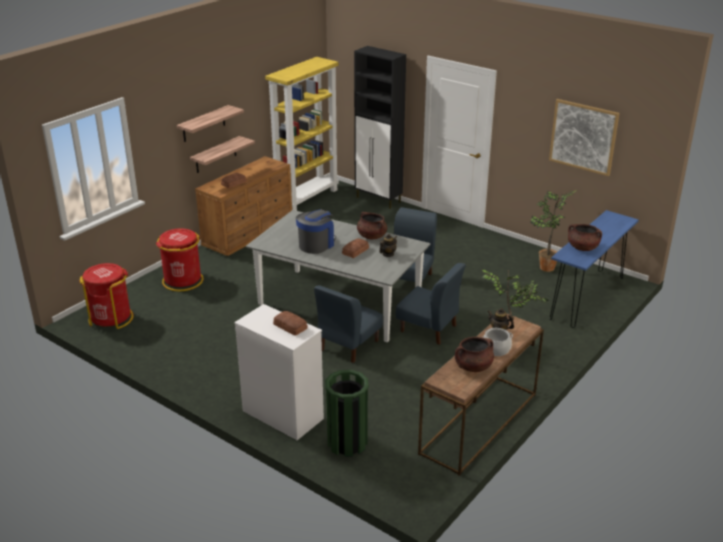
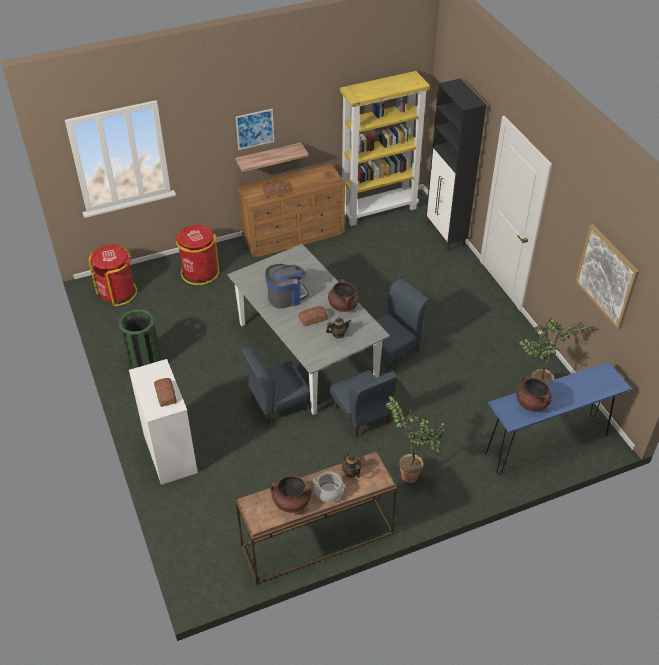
camera: 30 degrees right, 15 degrees up
shelf [177,105,244,142] -> picture [236,109,274,150]
green trash can [325,370,369,457] -> green trash can moved to [119,309,161,369]

